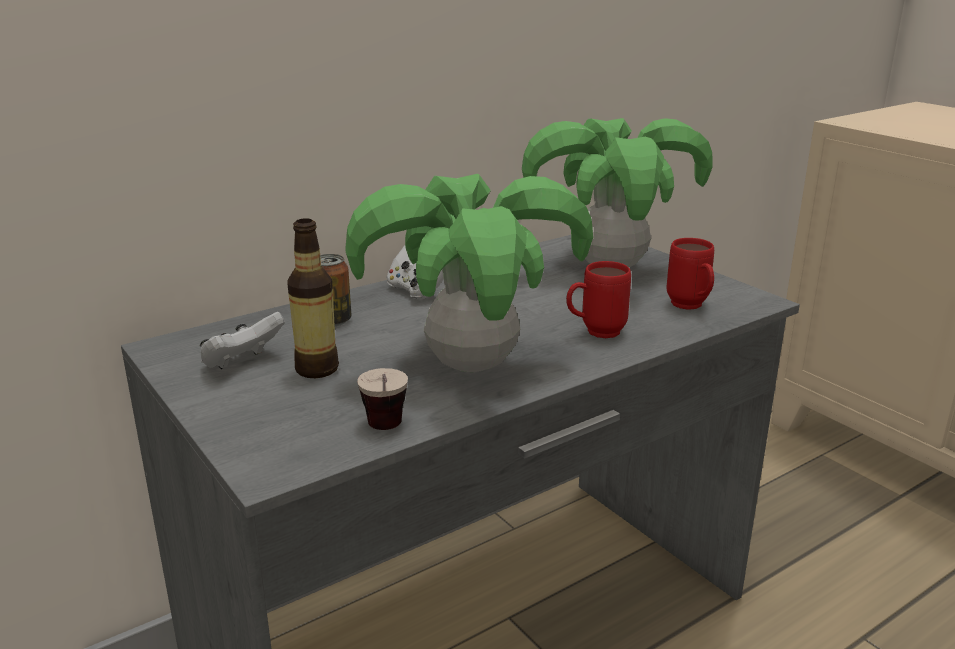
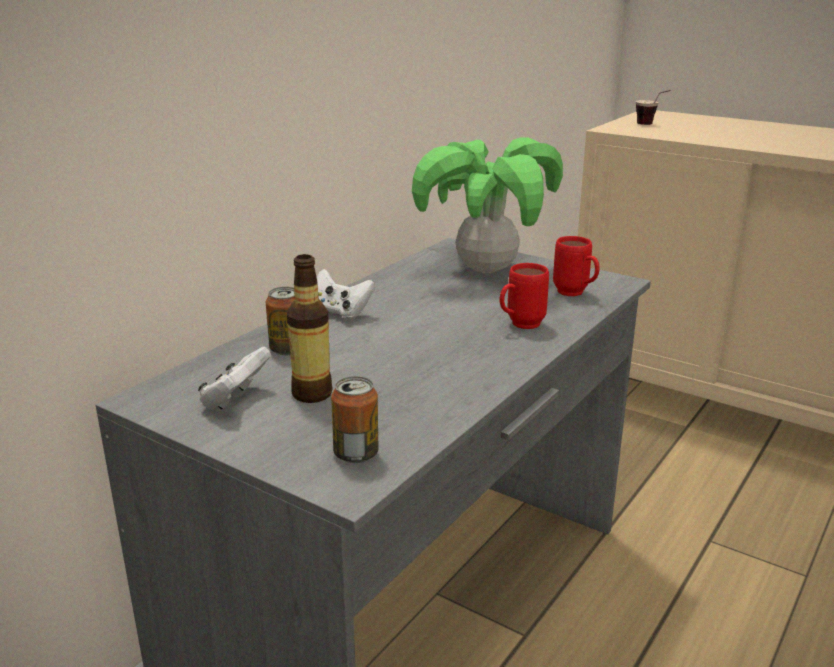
camera: 20 degrees left, 0 degrees up
potted plant [345,174,593,372] -> none
cup [357,368,408,430] -> cup moved to [636,90,671,125]
none -> can [331,376,379,463]

